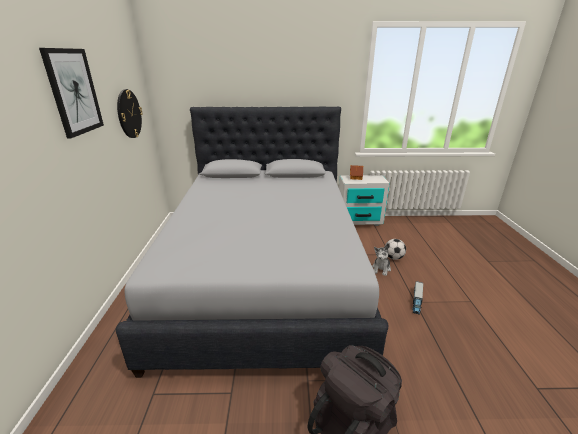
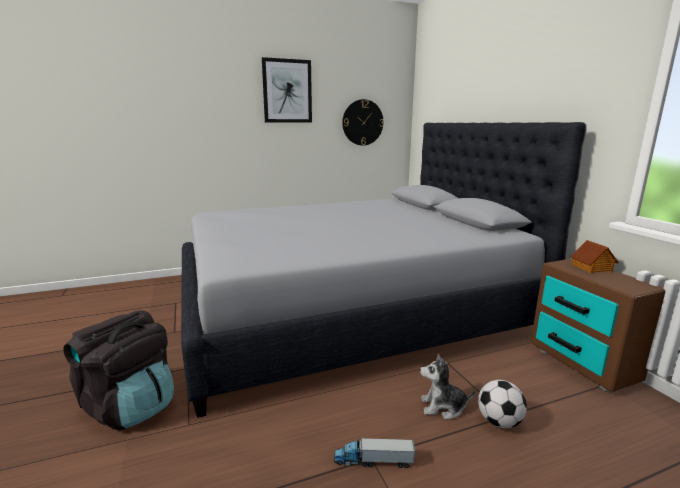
camera: 70 degrees right, 10 degrees down
white nightstand [339,175,390,226] -> brown nightstand [531,258,665,392]

